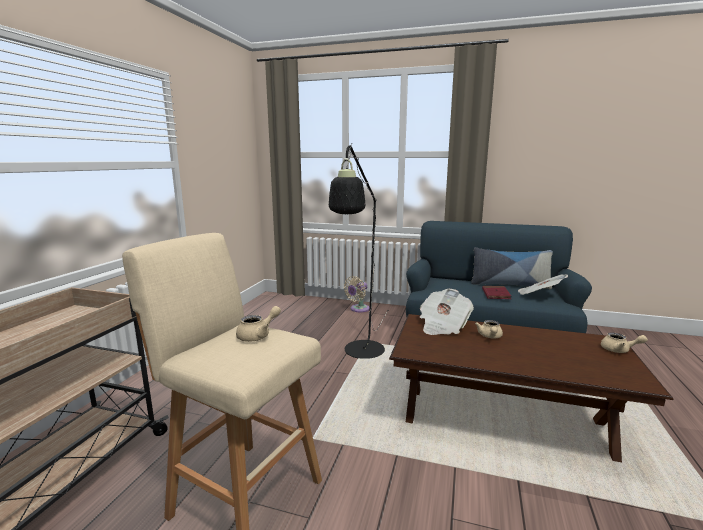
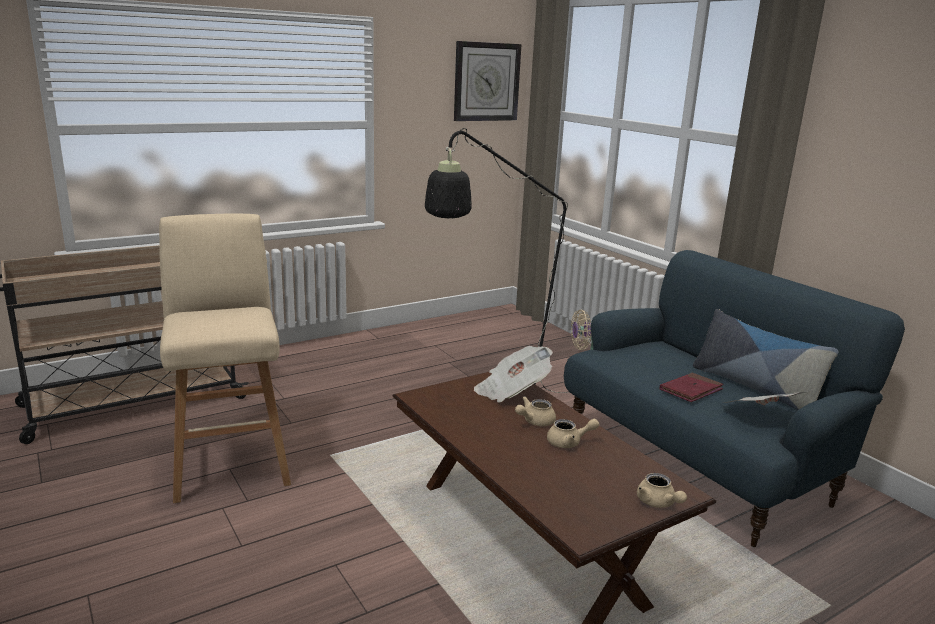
camera: 40 degrees right, 5 degrees up
beige teapot [236,306,281,342] -> beige teapot moved to [547,419,599,448]
none -> wall clock [454,41,522,121]

